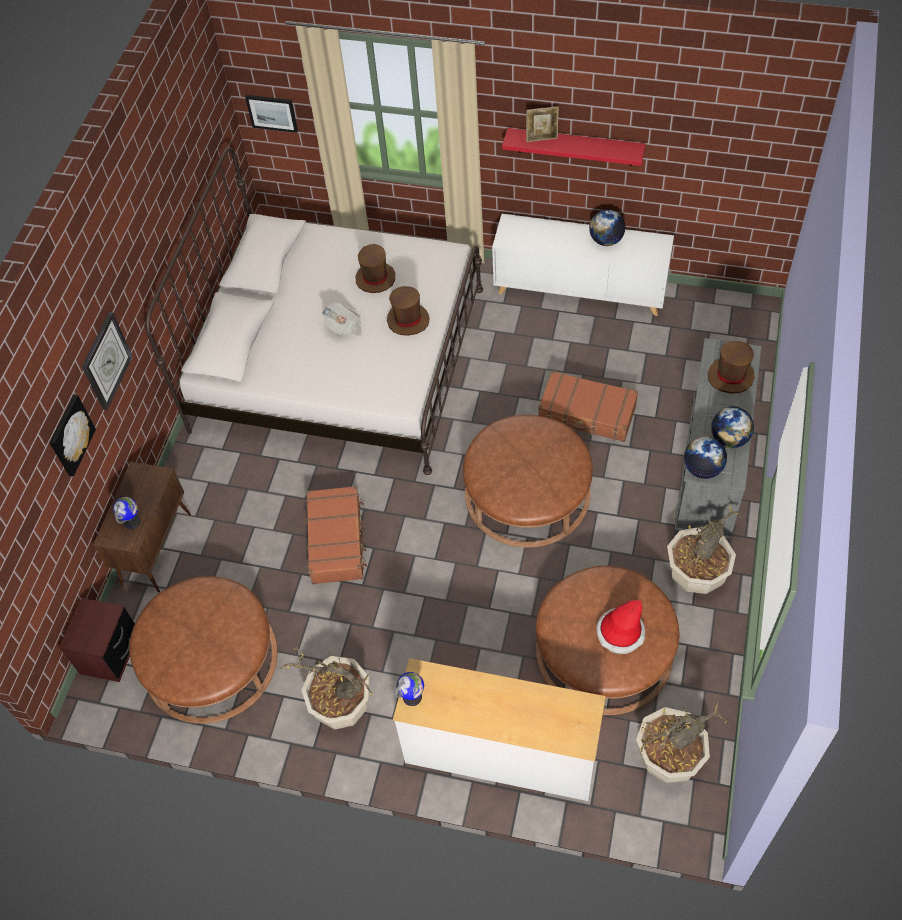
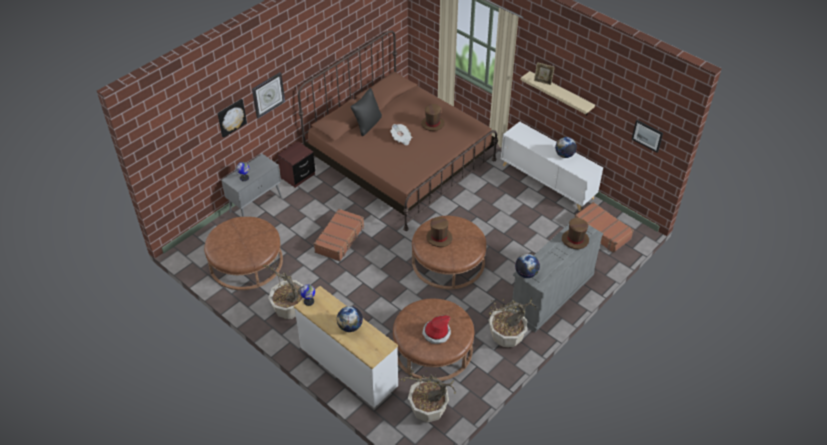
camera: 25 degrees right, 10 degrees down
brown nightstand [59,598,135,682] -> brown nightstand moved to [278,141,315,188]
brown cabinet [93,461,191,593] -> grey cabinet [221,154,282,217]
white bed [145,147,483,475] -> brown bed [298,30,498,231]
picture [245,95,298,133] -> picture moved to [632,120,663,153]
brown hat [387,286,430,336] -> brown hat moved to [426,217,453,247]
red shelf [502,128,646,166] -> beige shelf [520,71,595,116]
brown suitcase [538,371,638,442] -> brown suitcase moved to [575,202,634,253]
globe [711,407,754,448] -> globe moved to [337,306,363,332]
none -> black pillow [350,88,382,136]

